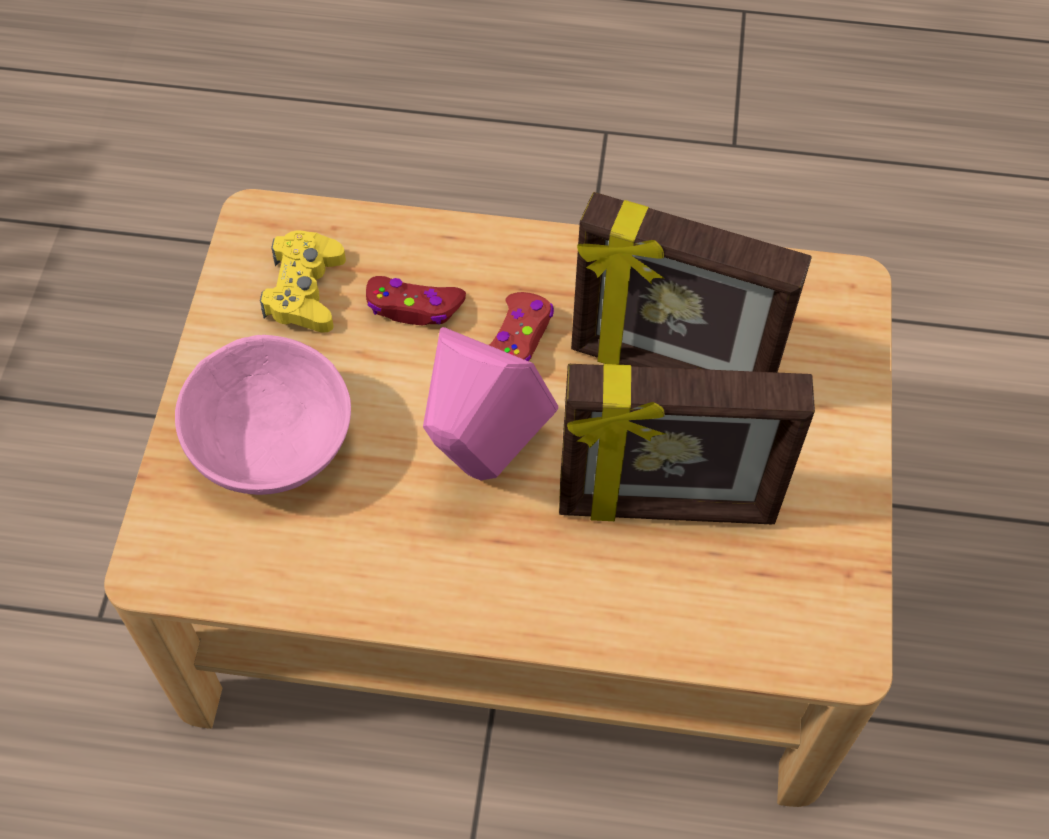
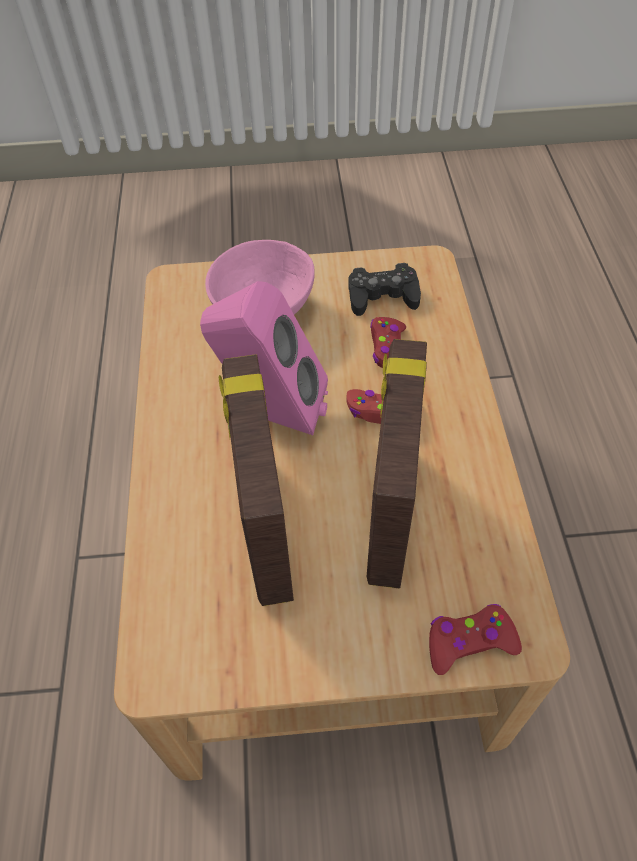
camera: 80 degrees right, 5 degrees down
yellow game controller [260,230,346,333] -> black game controller [348,263,421,316]
none -> red game controller [429,604,522,675]

